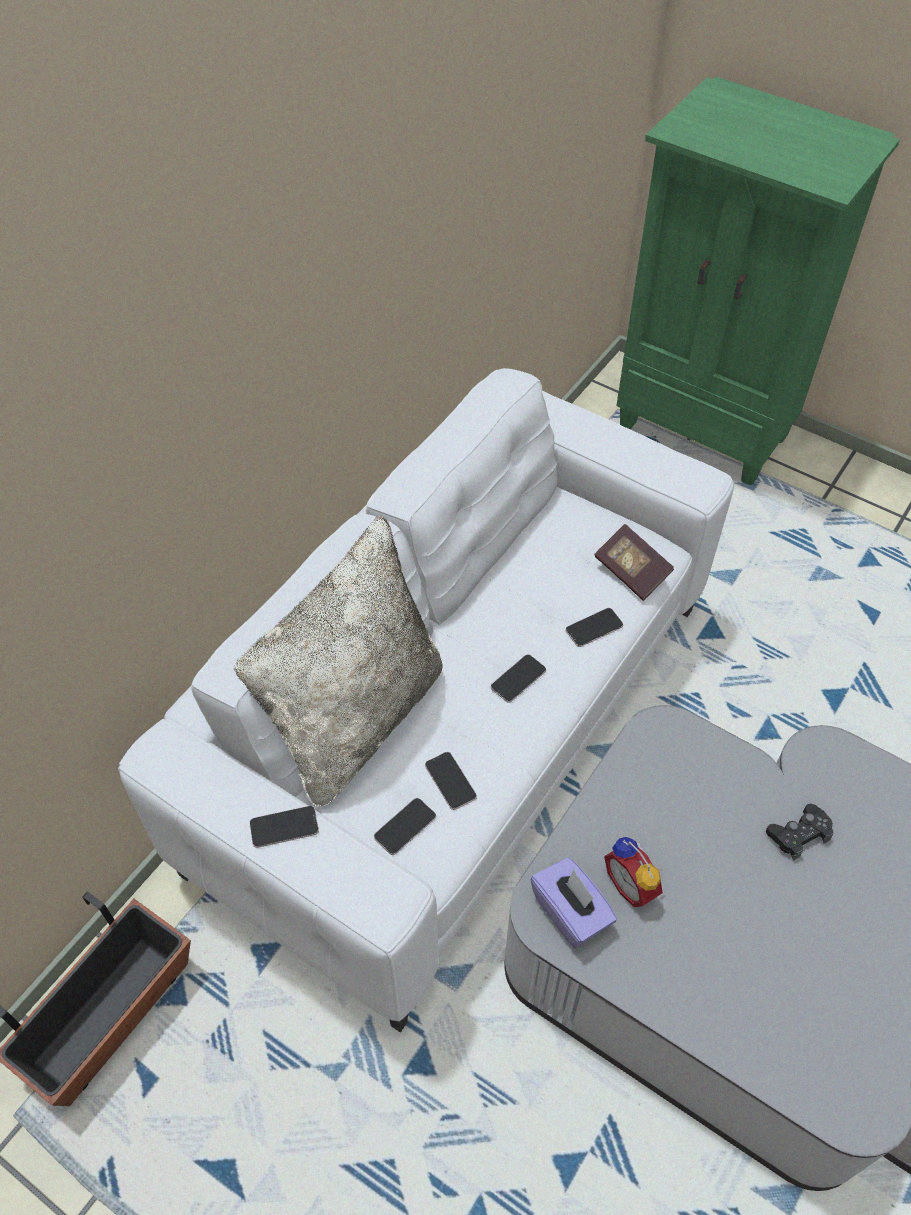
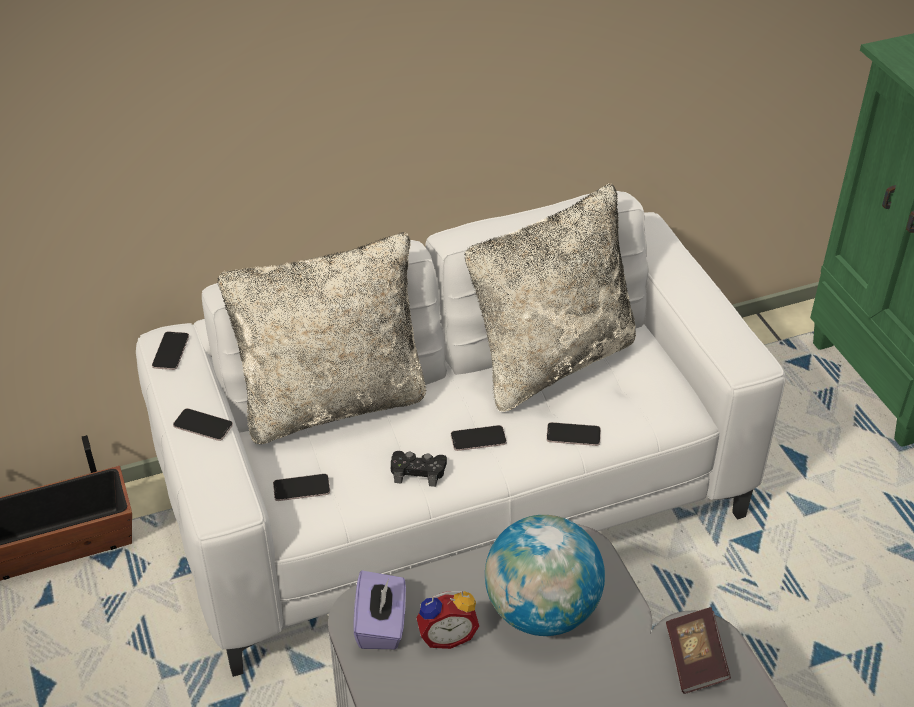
camera: 35 degrees right, 10 degrees down
phone [425,752,477,810] -> phone moved to [152,331,189,370]
book [594,524,674,601] -> book moved to [666,607,731,694]
alarm clock [604,837,664,907] -> alarm clock turned 105 degrees counterclockwise [416,591,479,649]
black game controller [766,804,833,861] -> black game controller moved to [391,451,447,487]
none -> beige pillow [464,183,636,412]
none -> globe [485,515,605,636]

